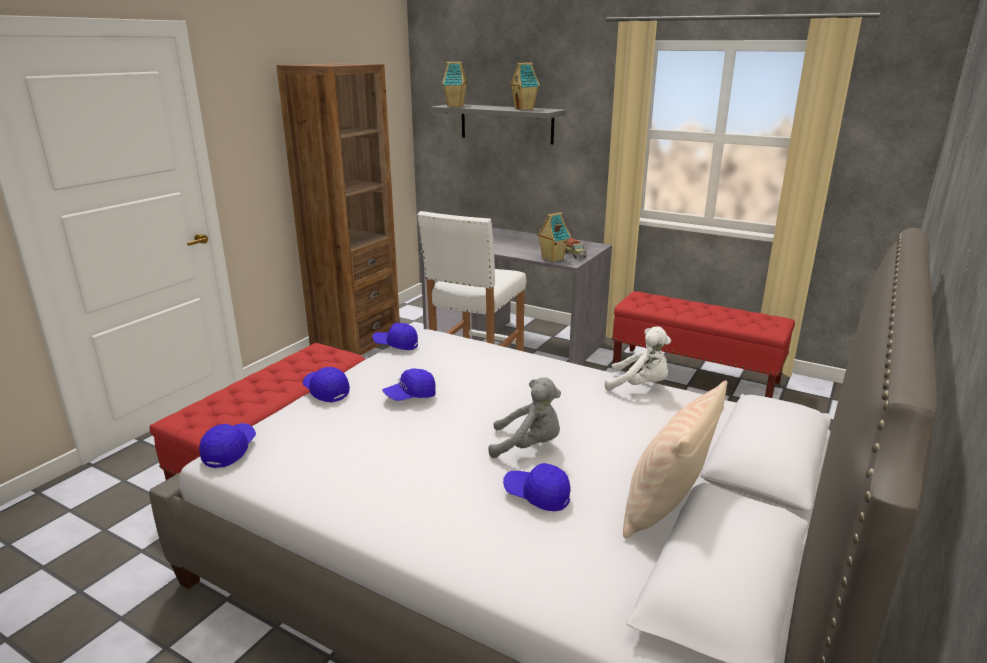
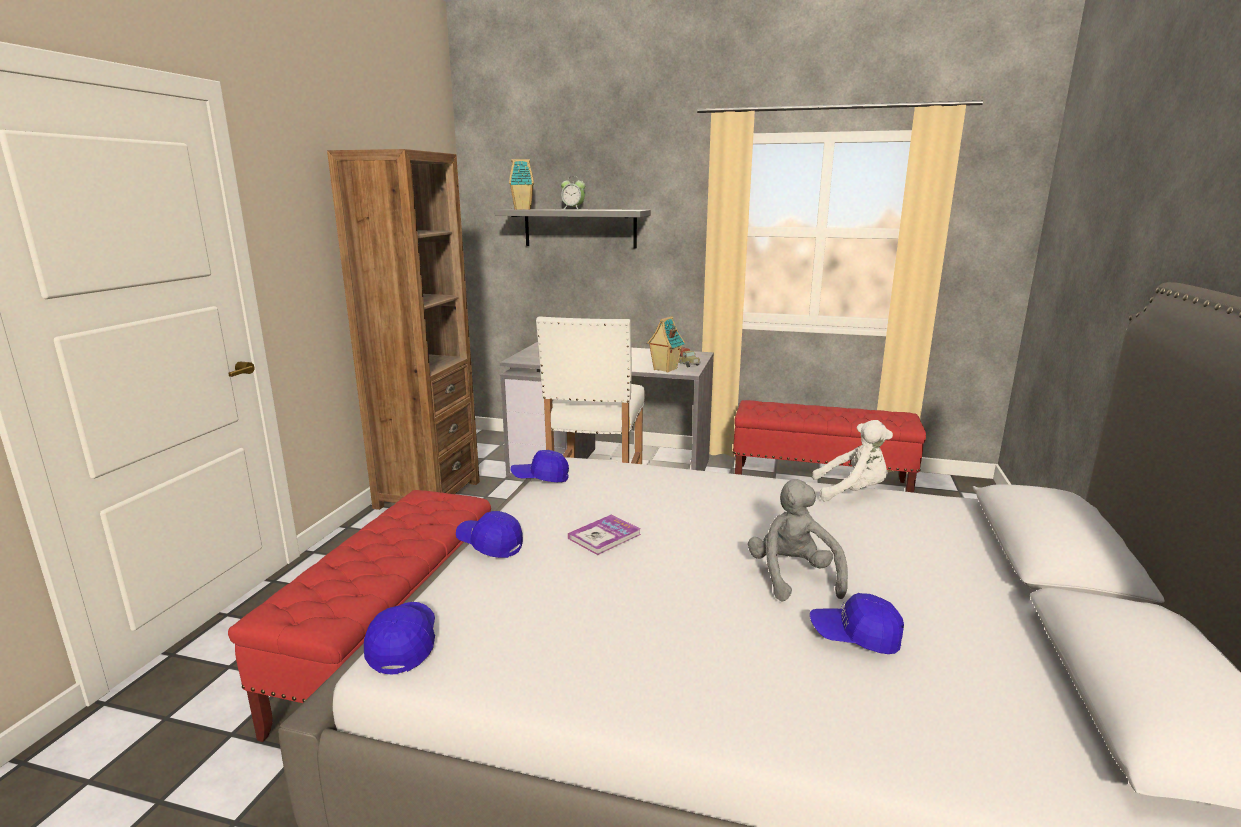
camera: 15 degrees left, 5 degrees down
blue cap [383,369,436,401] -> book [568,515,641,555]
grey plush toy [488,377,561,458] -> grey plush toy turned 90 degrees counterclockwise [748,479,848,601]
toy house [510,62,540,110] -> none
beige pillow [623,380,727,538] -> none
none -> alarm clock [561,176,585,210]

